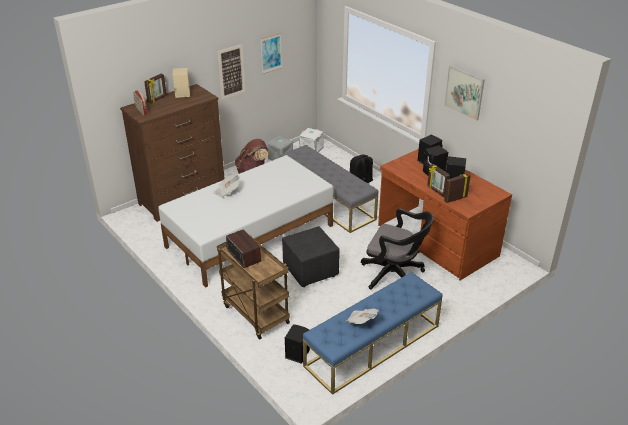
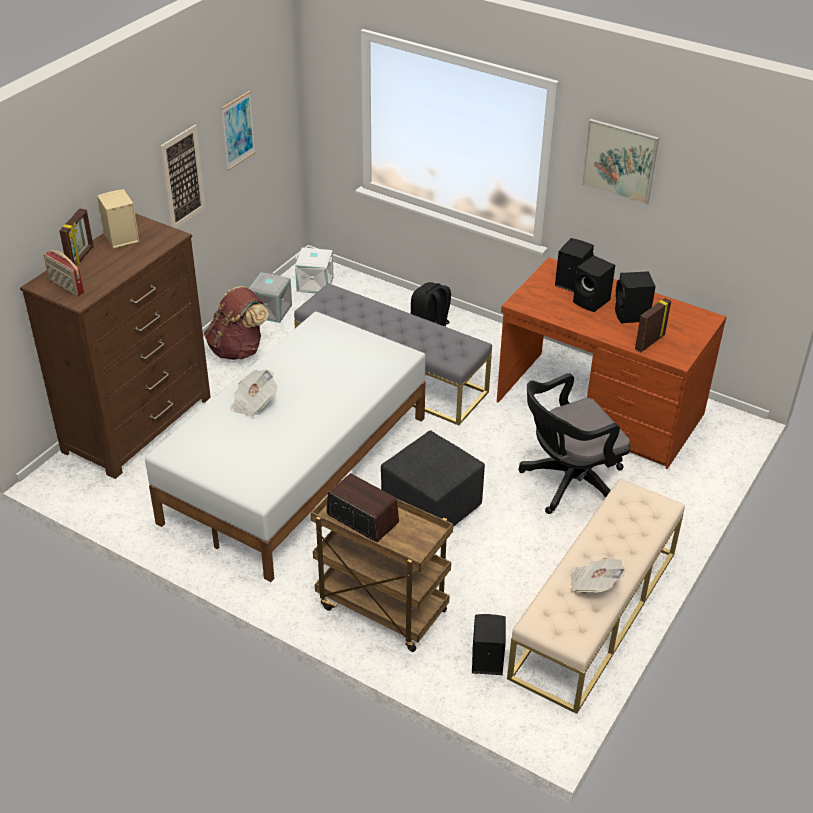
camera: 20 degrees left, 5 degrees up
blue bench [303,272,443,395] -> beige bench [507,478,685,714]
black office chair [361,208,434,289] -> black office chair turned 150 degrees clockwise [518,373,631,514]
picture frame [427,164,450,197] -> none

